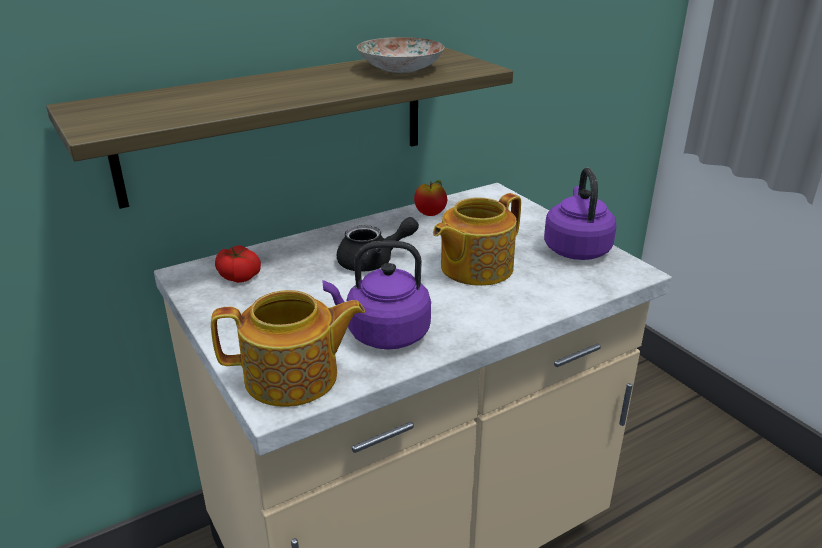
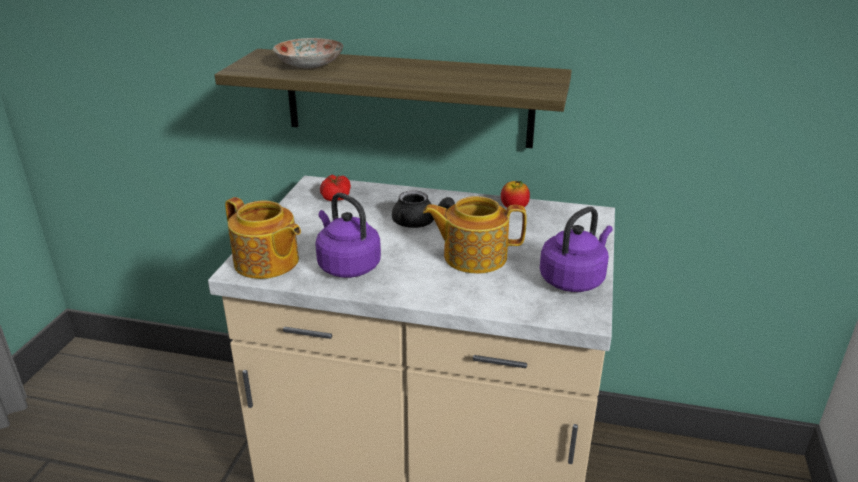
camera: 45 degrees right, 0 degrees up
plate [357,37,444,74] -> plate moved to [273,38,343,69]

